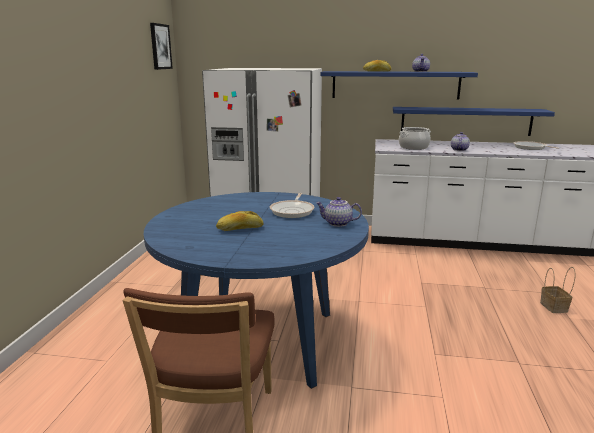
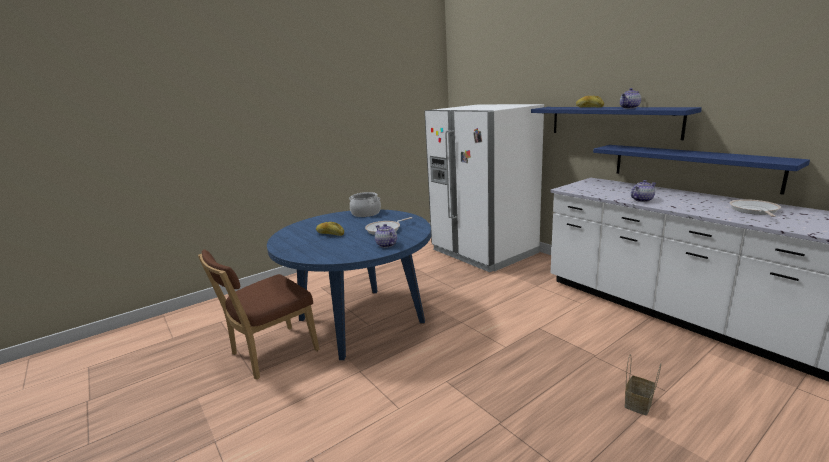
camera: 45 degrees right, 0 degrees up
picture [150,23,173,70] -> none
cooking pot [399,127,431,150] -> cooking pot moved to [349,192,381,217]

